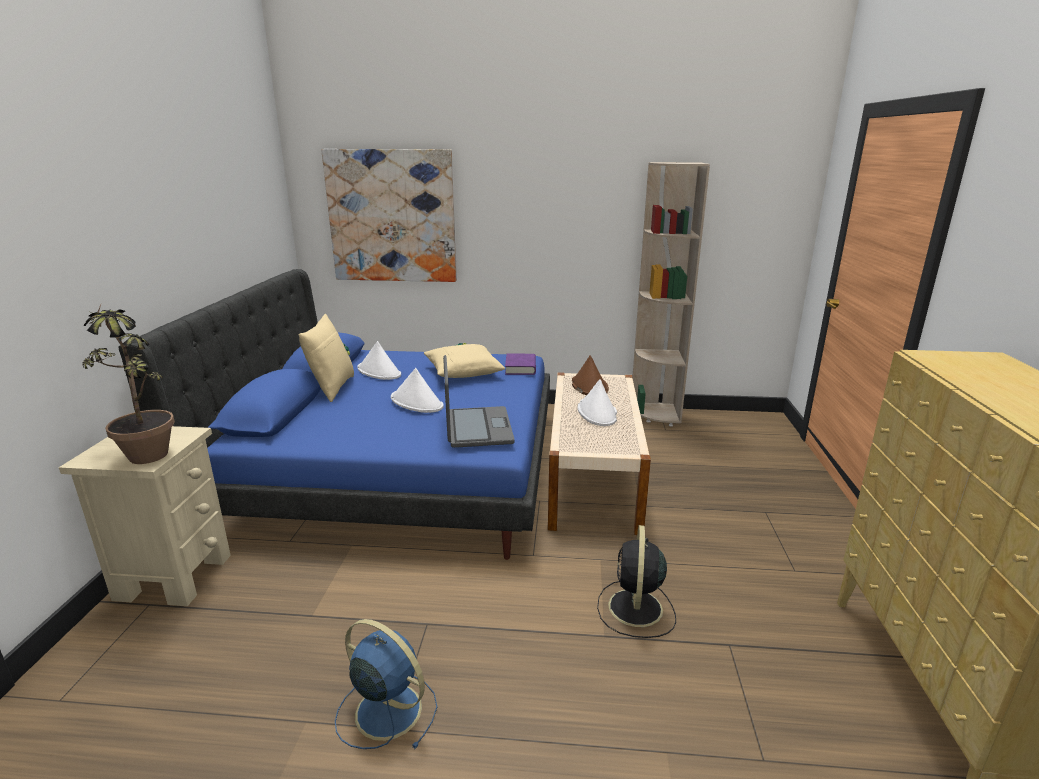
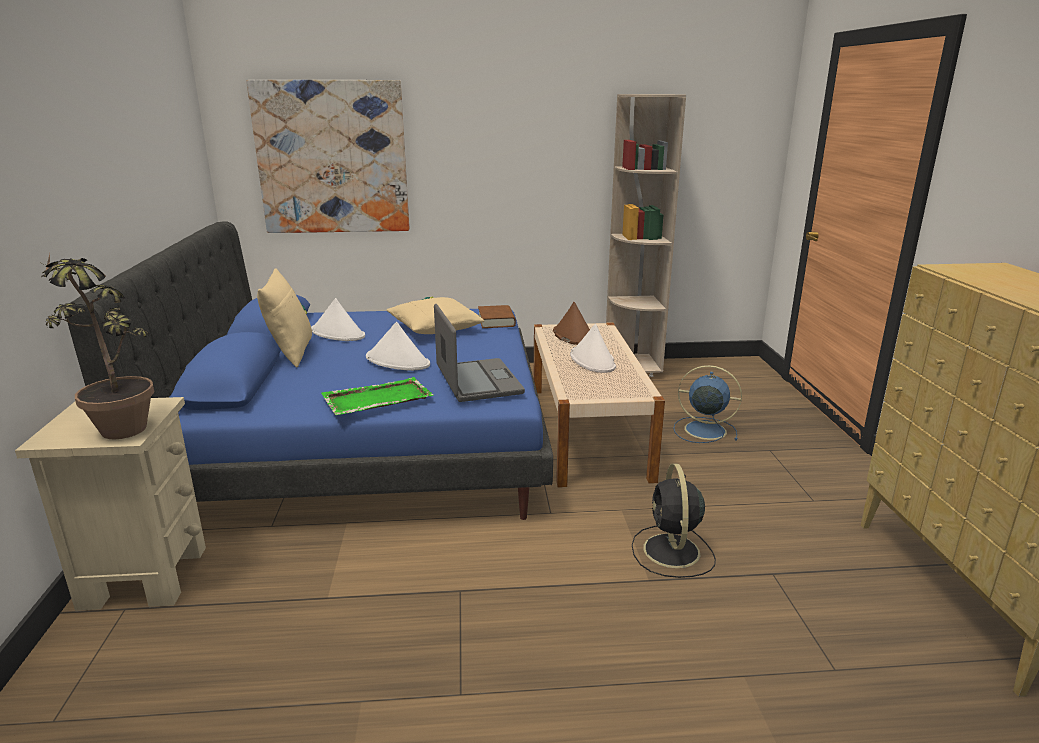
camera: 10 degrees left, 0 degrees up
blue fan [335,619,437,749] -> blue fan moved to [674,365,742,443]
purple book [505,353,536,375] -> brown book [478,305,516,328]
none -> green tray [321,377,433,415]

